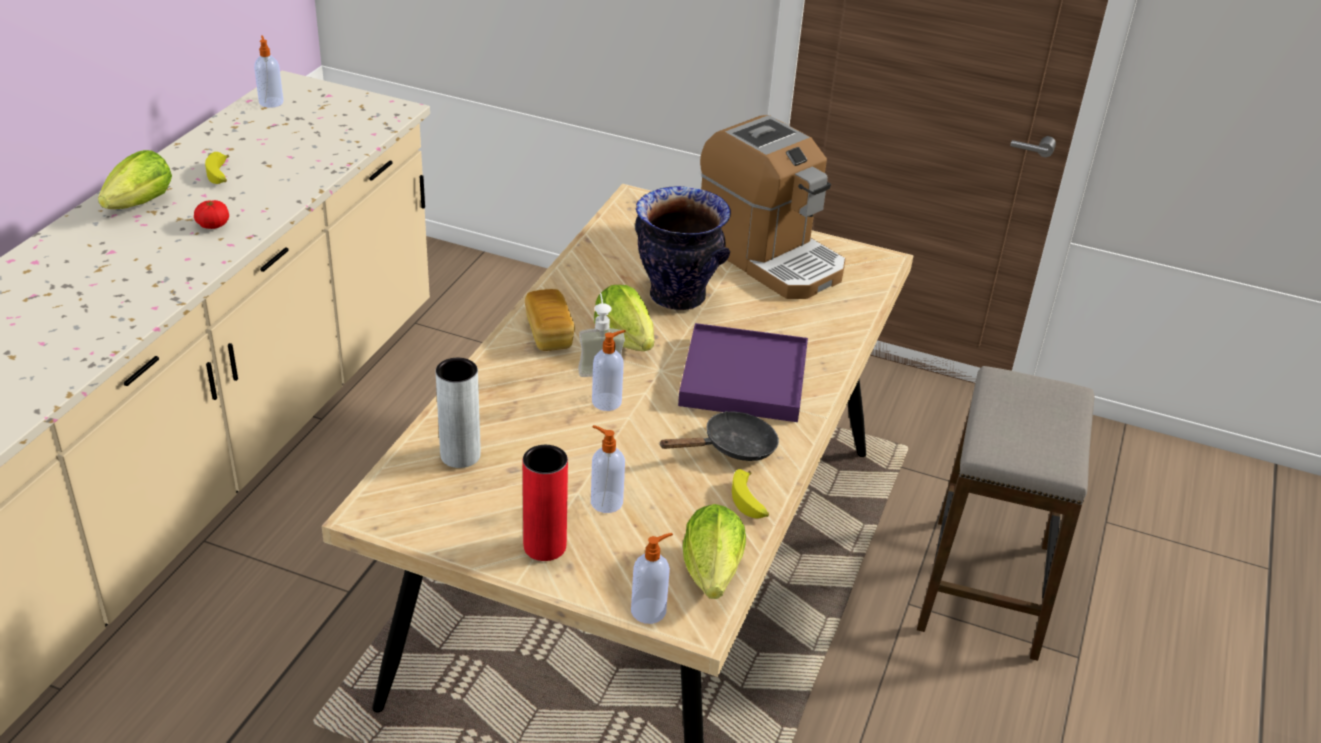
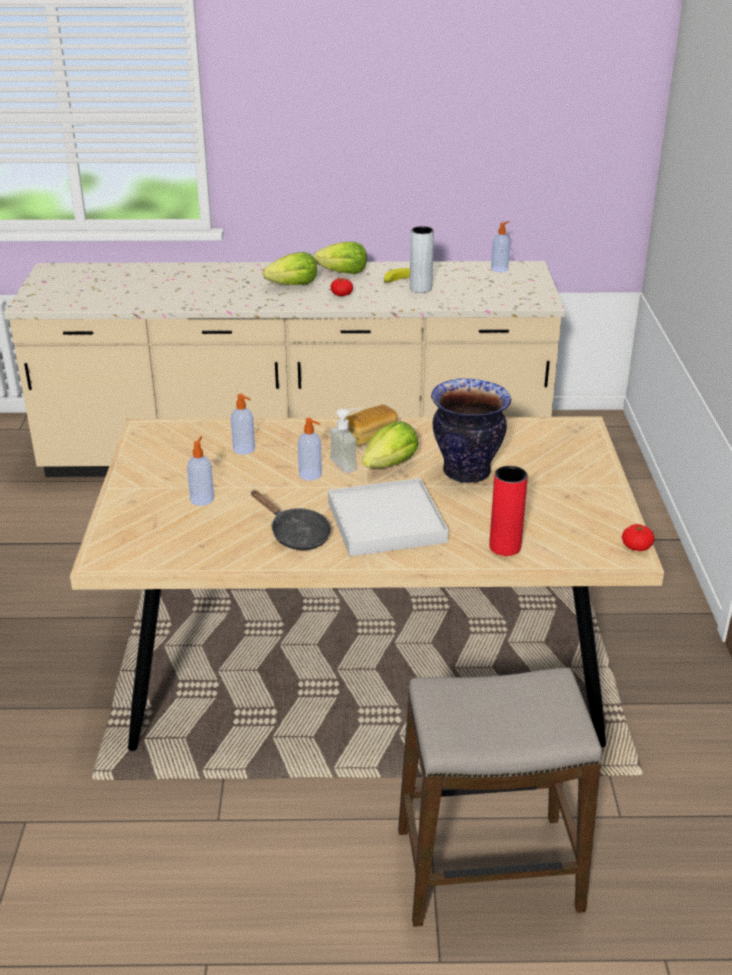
camera: 70 degrees right, 5 degrees down
grey vase [436,358,481,468] -> grey vase moved to [410,226,434,293]
red vase [523,445,568,561] -> red vase moved to [489,466,528,556]
soap dispenser [631,533,673,624] -> soap dispenser moved to [231,394,255,455]
purple tray [678,323,808,422] -> white tray [328,478,448,556]
lettuce [683,504,746,599] -> lettuce moved to [263,252,317,285]
coffee machine [700,115,846,299] -> none
banana [732,469,769,519] -> none
none -> tomato [622,524,655,551]

